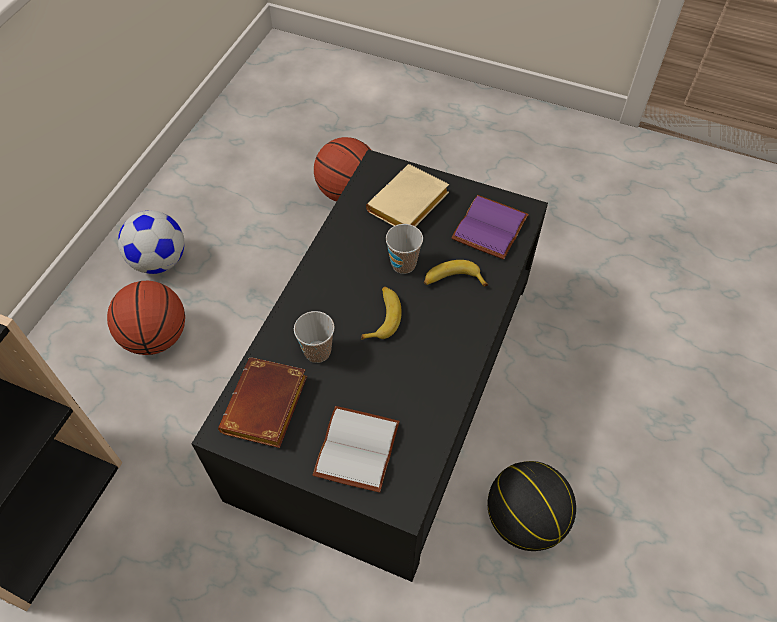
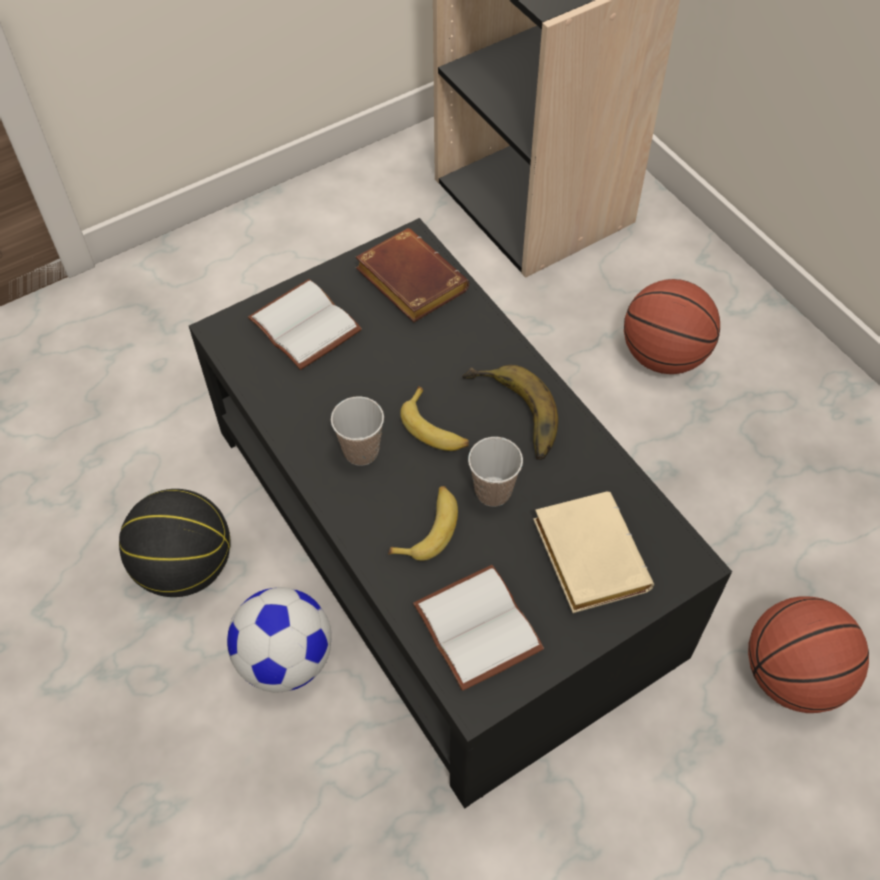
camera: 125 degrees right, 0 degrees up
football [118,210,184,274] -> football moved to [227,587,332,693]
cup [294,311,334,363] -> cup moved to [331,396,384,466]
purple book [451,195,529,260] -> white book [413,565,544,691]
none -> banana [462,365,558,460]

